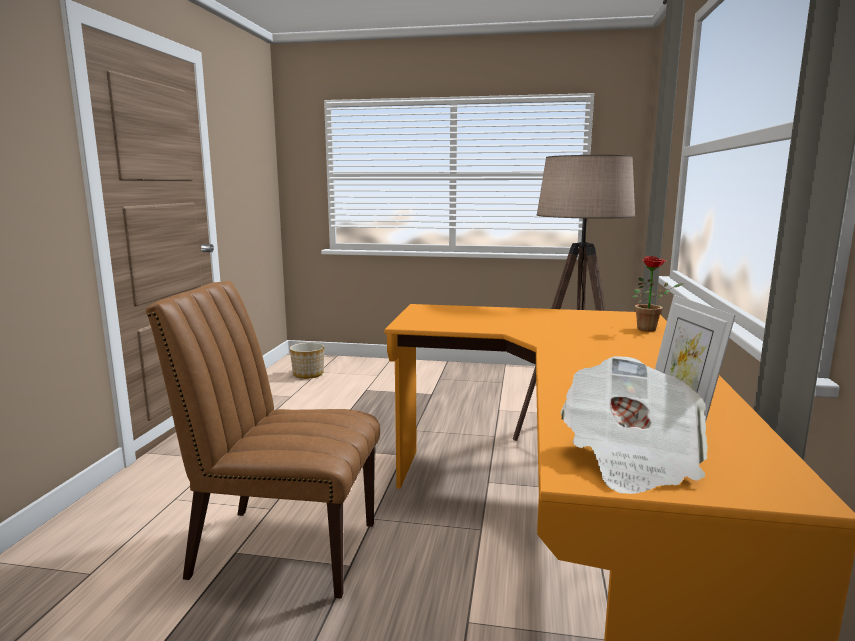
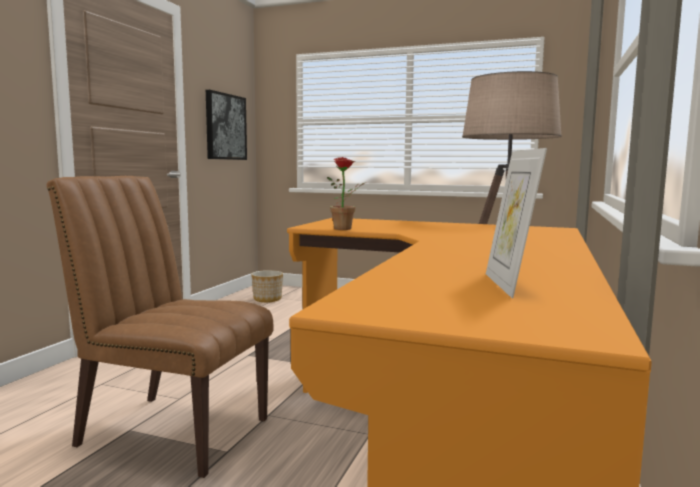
camera: 10 degrees right, 5 degrees down
newspaper [560,356,708,494] -> none
potted plant [633,256,684,331] -> potted plant moved to [327,157,366,230]
none -> picture [206,90,247,160]

